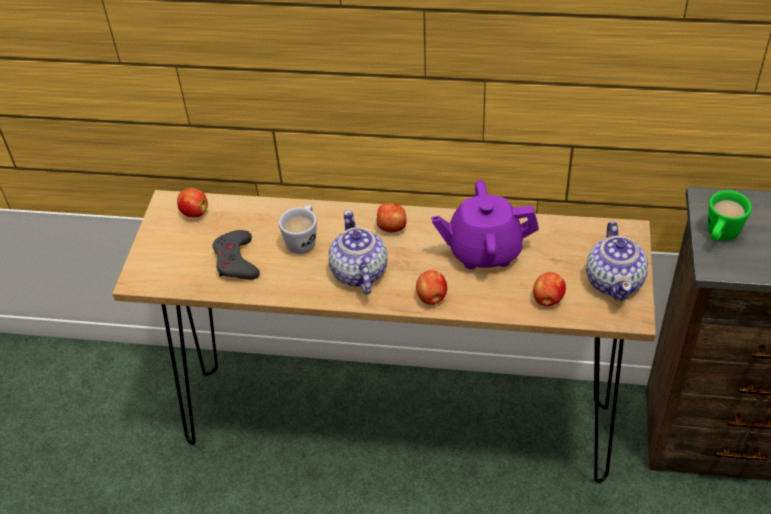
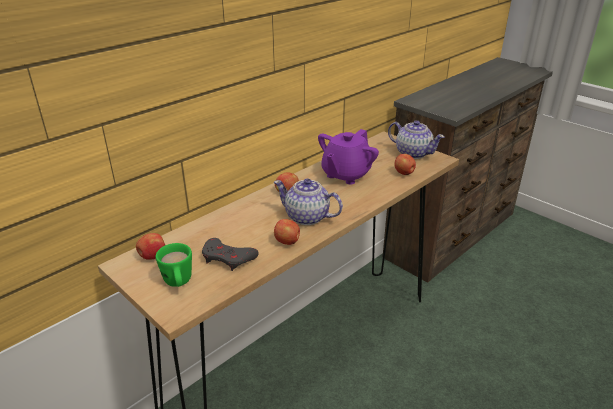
camera: 55 degrees left, 15 degrees down
white mug [279,205,317,254] -> none
apple [416,270,447,305] -> apple moved to [274,219,300,245]
green mug [708,190,752,241] -> green mug moved to [156,243,192,287]

